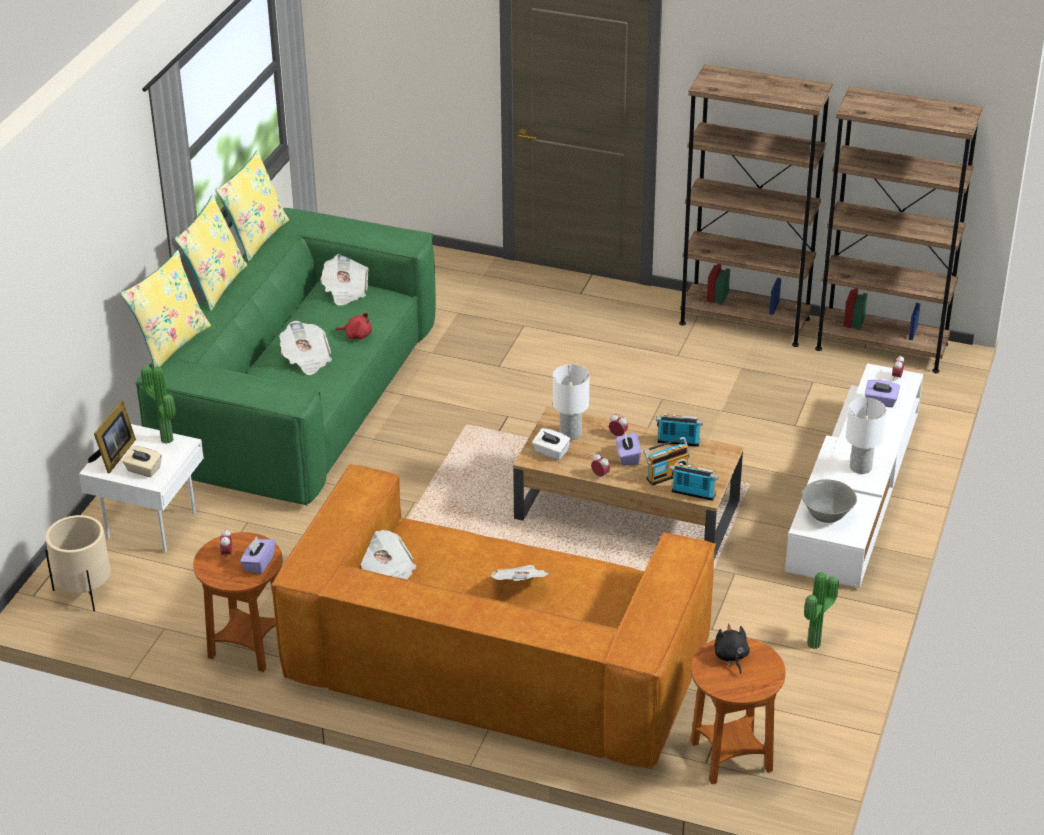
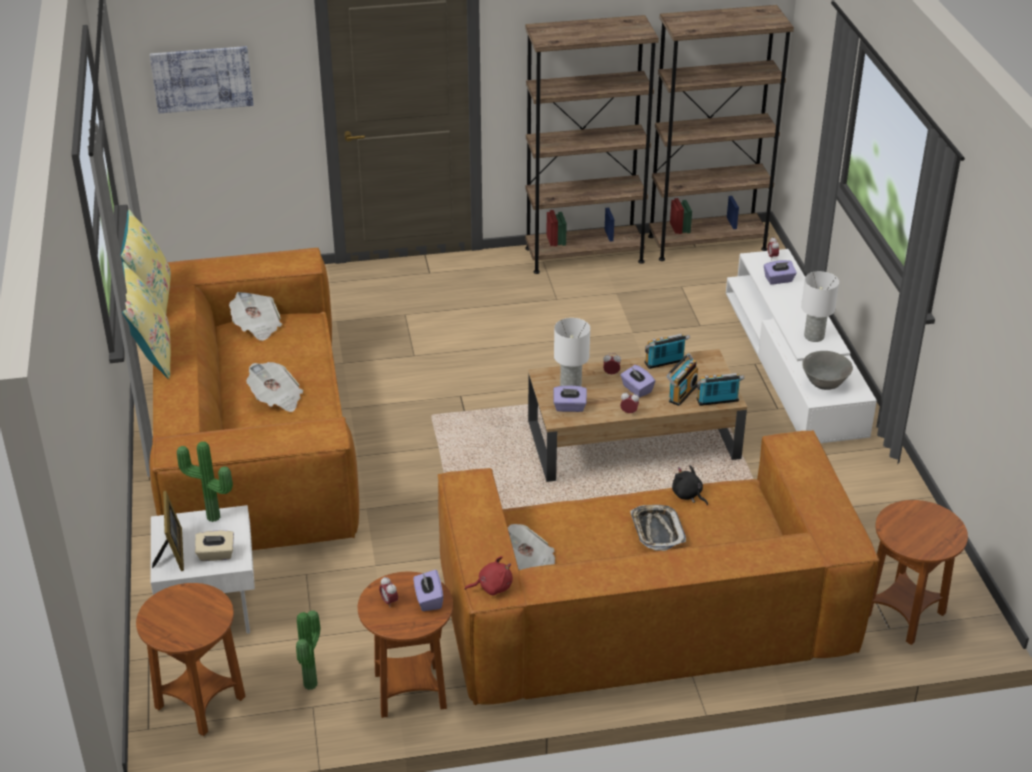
camera: 30 degrees left, 0 degrees up
beige planter [45,515,111,611] -> brown side table [136,583,246,736]
yellow pillow [120,250,211,368] -> none
green sofa [136,208,436,506] -> brown sofa [149,248,359,550]
red plush toy [336,313,372,339] -> red plush toy moved to [465,556,513,595]
newspaper [491,565,549,581] -> tray [630,505,686,551]
white tissue box [532,428,571,460] -> purple tissue box [553,385,587,412]
black plush toy [715,624,750,674] -> black plush toy moved to [672,465,708,505]
potted plant [804,572,839,649] -> potted plant moved to [296,610,320,690]
none -> picture [150,46,254,113]

